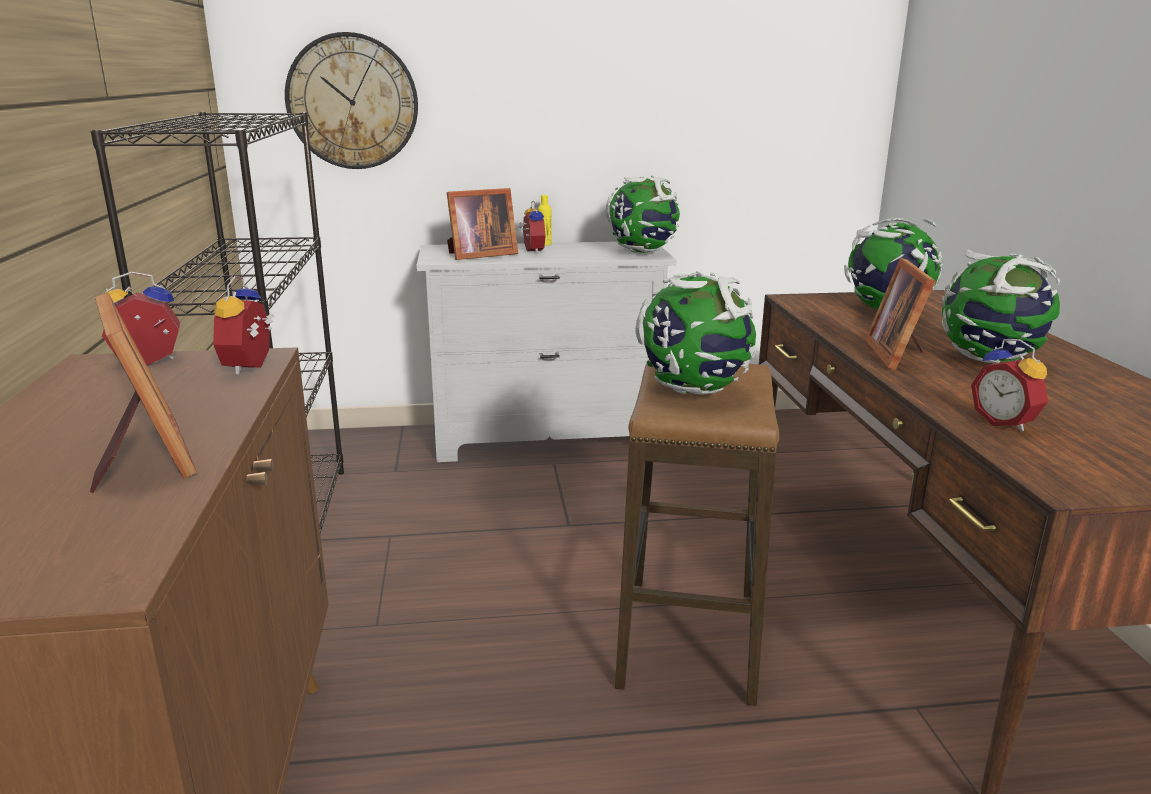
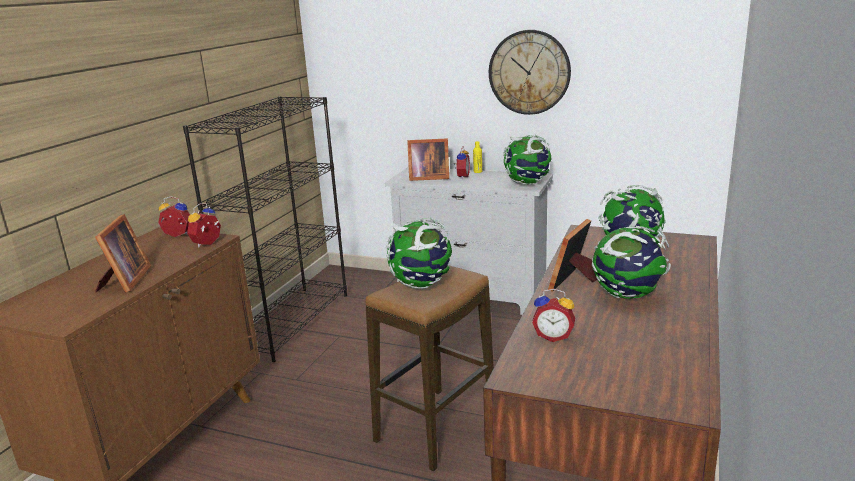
camera: 30 degrees right, 0 degrees up
wall clock [285,32,418,169] -> wall clock moved to [489,30,571,115]
alarm clock [971,339,1048,432] -> alarm clock turned 75 degrees counterclockwise [532,289,575,342]

